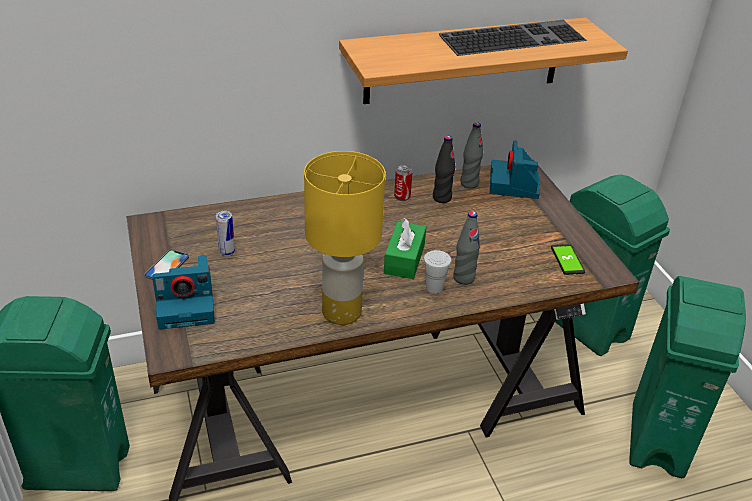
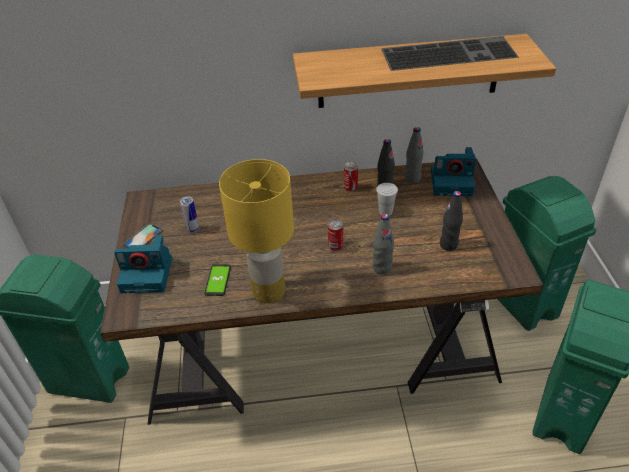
camera: 15 degrees right, 5 degrees up
green tissue box [384,218,426,279] -> can [328,219,344,251]
white cup [424,250,451,294] -> white cup moved to [376,183,398,216]
camera [490,141,540,199] -> camera turned 105 degrees counterclockwise [431,147,476,196]
phone [551,244,585,275] -> phone moved to [204,264,231,296]
none -> black bottle [440,191,463,251]

